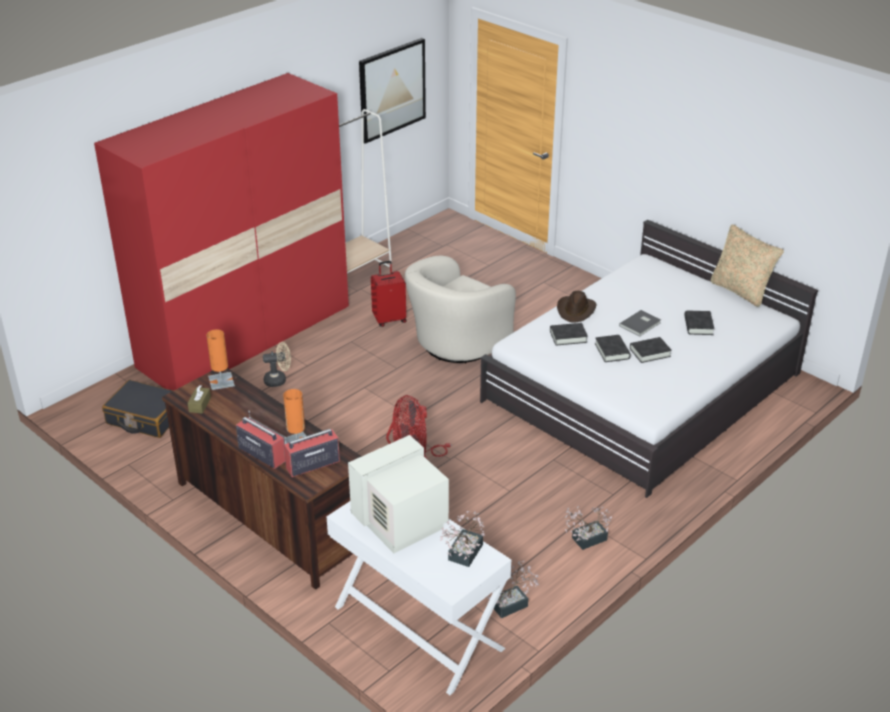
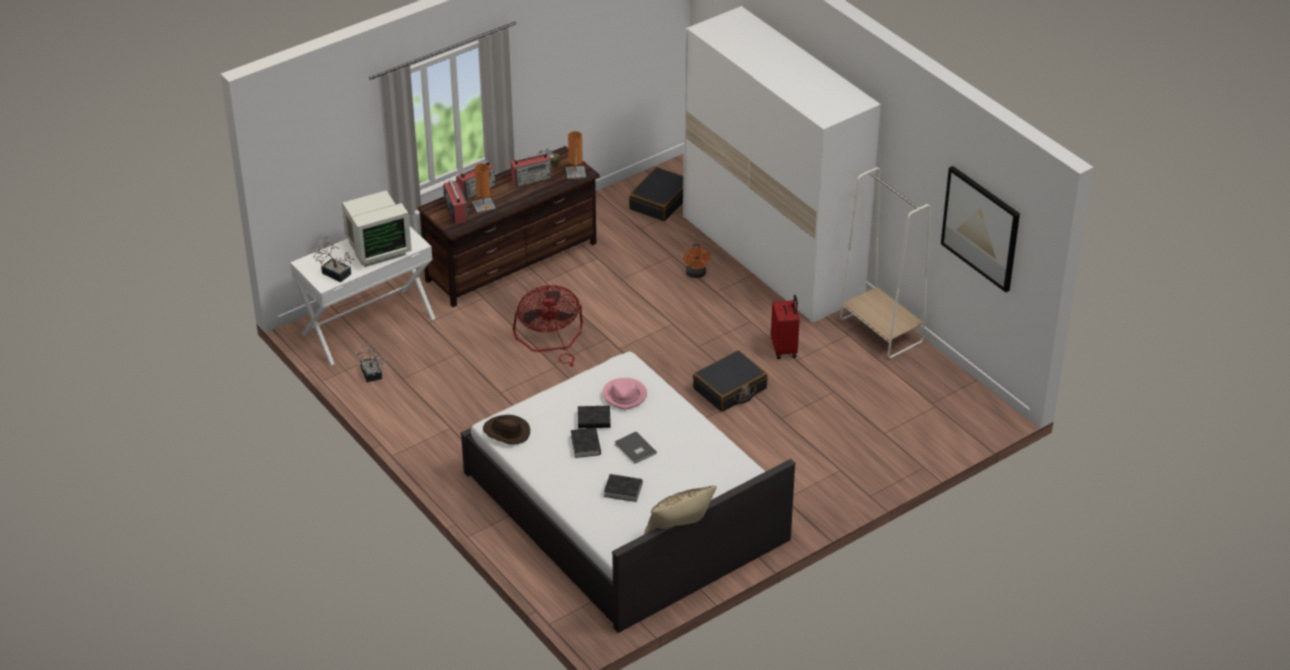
camera: 100 degrees right, 5 degrees up
red wardrobe [94,73,349,391] -> white wardrobe [683,6,881,323]
beige fan [263,342,291,387] -> orange fan [683,244,711,278]
monitor [348,435,449,553] -> monitor turned 90 degrees clockwise [342,191,412,267]
beige armchair [405,256,516,363] -> black suitcase [693,350,767,412]
black book [550,323,588,346] -> pink hat [603,378,647,410]
brown hat [557,291,597,322] -> brown hat moved to [483,415,530,445]
potted plant [564,506,612,550] -> none
none -> radio [511,152,552,186]

